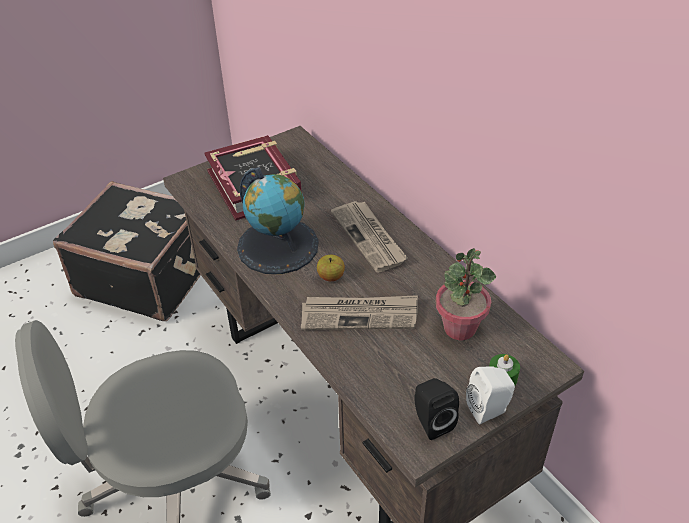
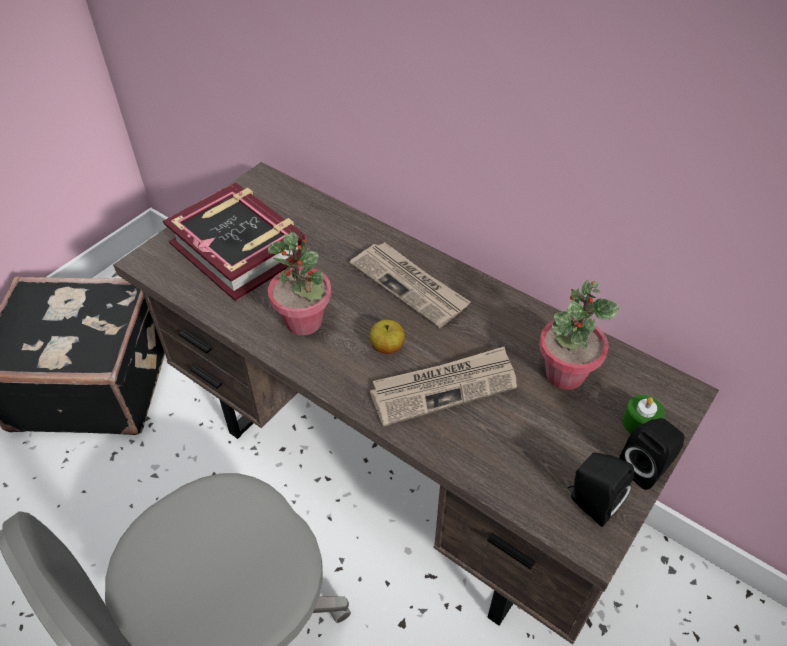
camera: 20 degrees left, 5 degrees up
globe [237,167,319,274] -> potted plant [268,231,332,336]
white speaker [466,367,515,424] -> black speaker [619,418,685,490]

